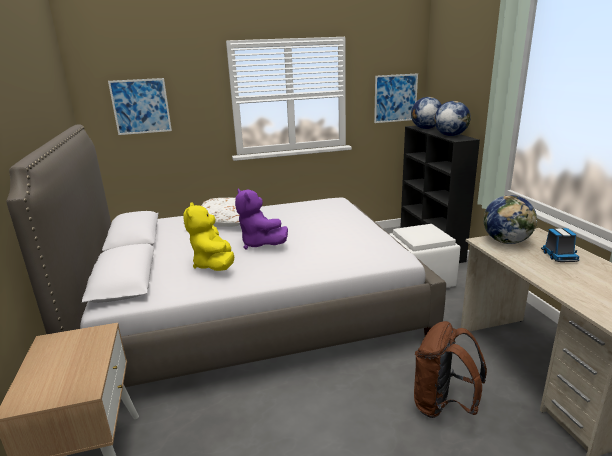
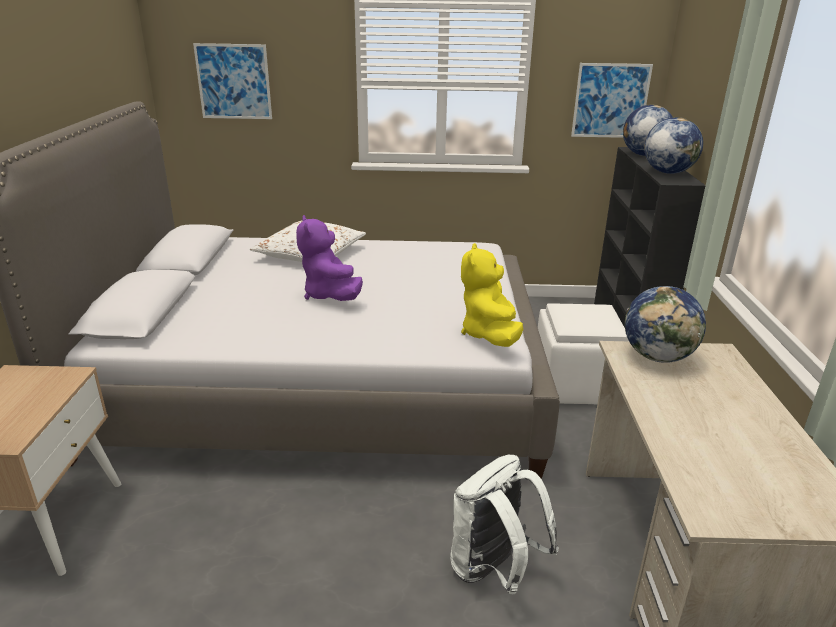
camera: 15 degrees right, 5 degrees up
yellow plush toy [183,202,234,271] -> yellow plush toy moved to [461,243,523,347]
brown backpack [414,321,487,418] -> white backpack [450,455,559,594]
toy truck [541,228,579,262] -> none

